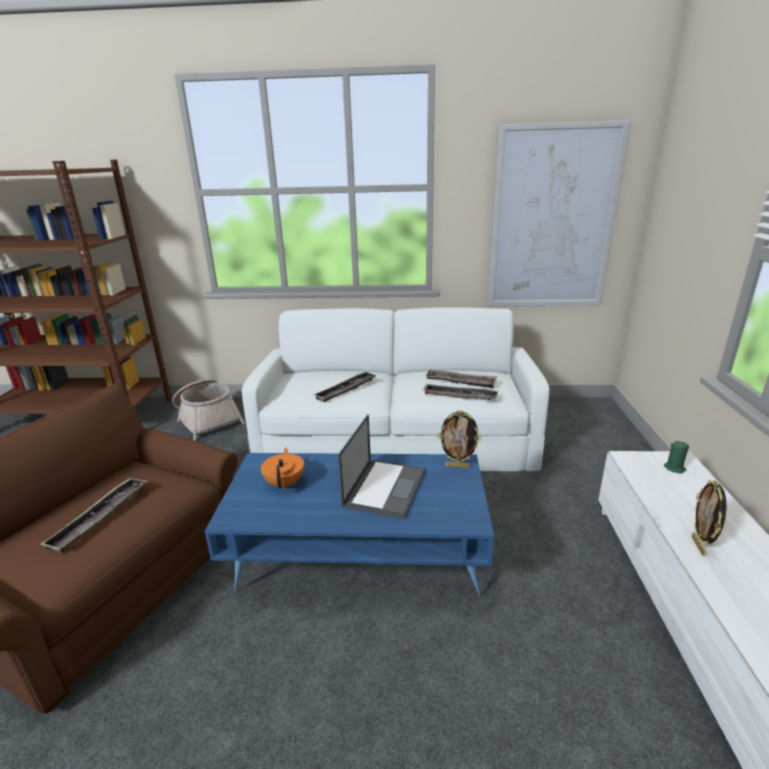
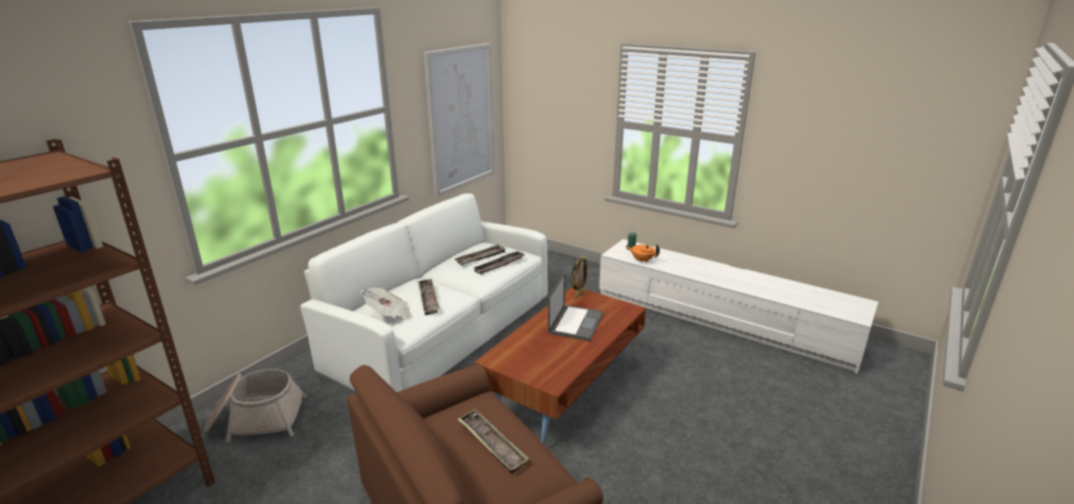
camera: 60 degrees left, 0 degrees up
blue coffee table [205,453,494,598] -> brown coffee table [474,286,646,443]
orange teapot [261,448,304,490] -> orange teapot moved to [626,244,660,263]
laptop [338,414,425,519] -> laptop turned 60 degrees clockwise [548,273,603,341]
picture frame [692,480,727,556] -> none
none -> newspaper [360,288,412,318]

